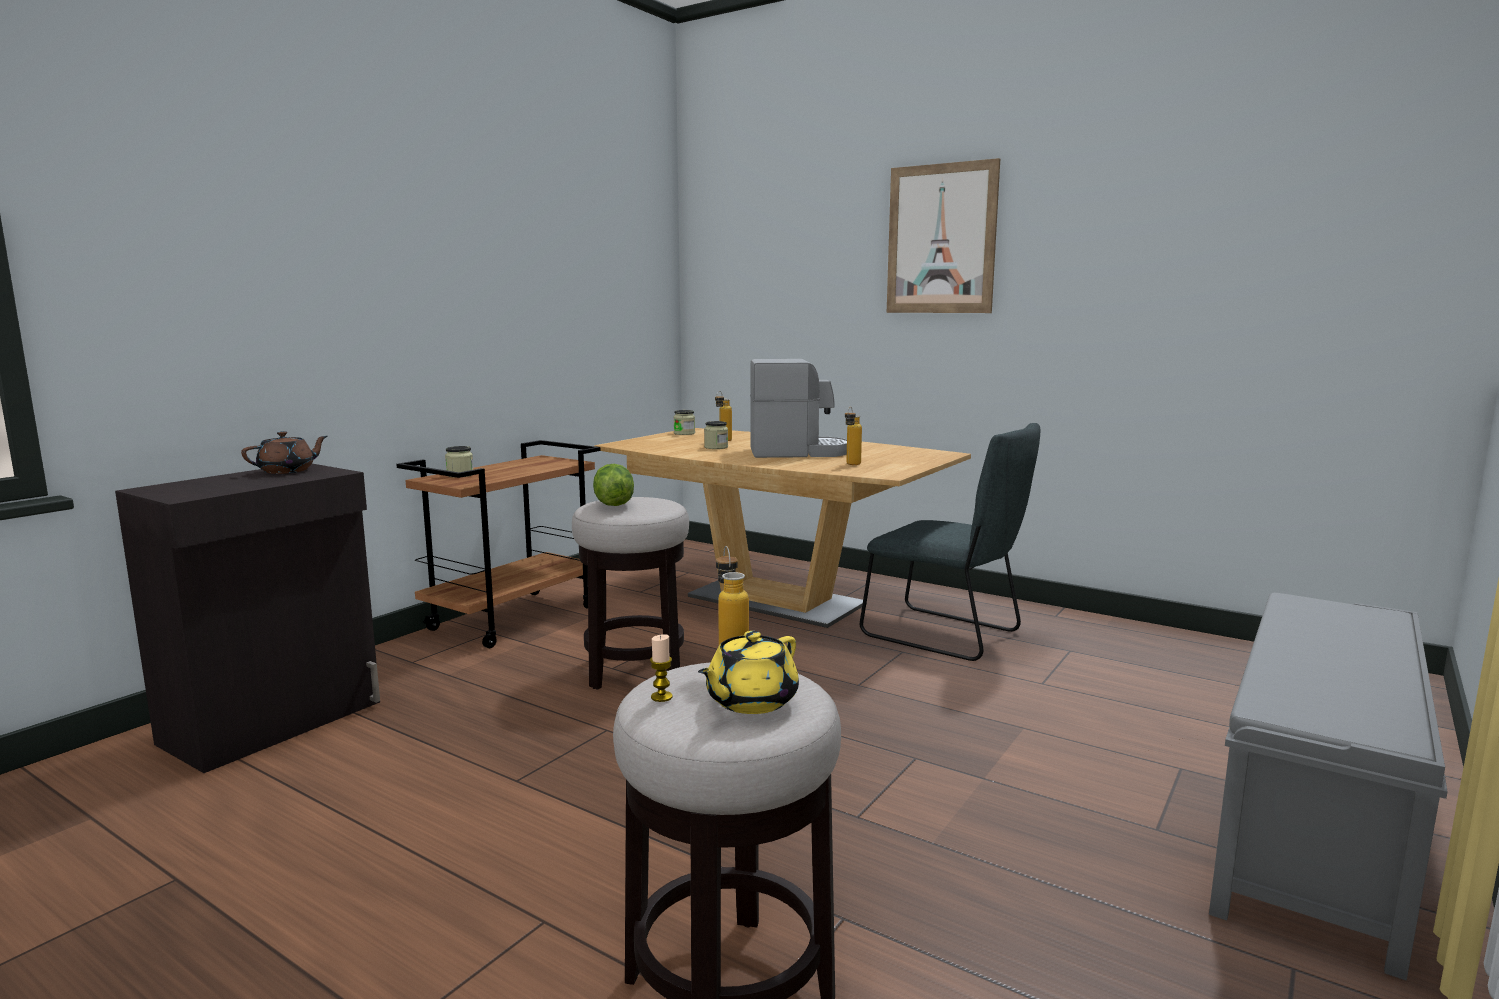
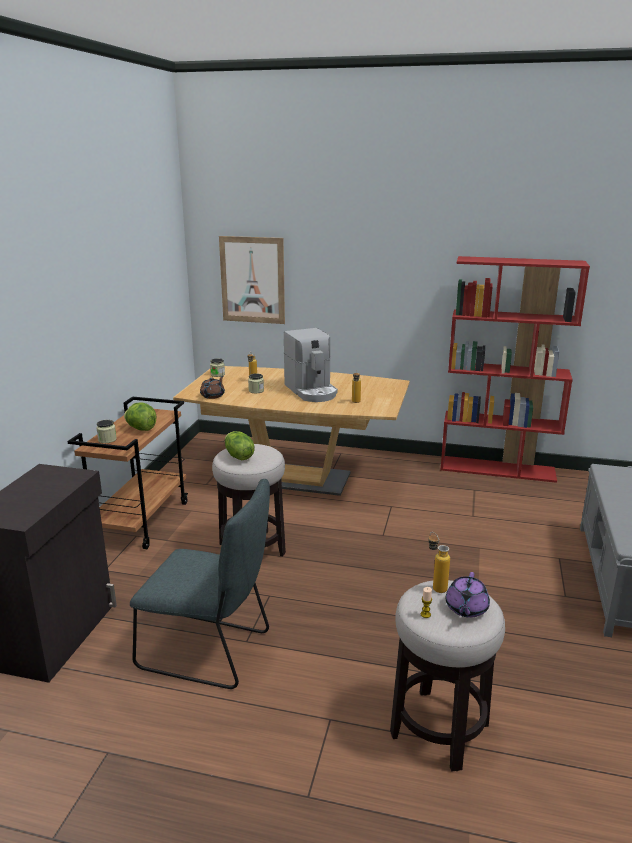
camera: 20 degrees left, 10 degrees up
brown teapot [241,431,328,474] -> brown teapot moved to [200,376,225,399]
yellow teapot [698,631,799,714] -> purple teapot [445,572,490,618]
coffee machine [750,359,847,458] -> coffee machine turned 90 degrees clockwise [284,328,338,402]
grey chair [860,423,1040,661] -> grey chair moved to [130,479,270,689]
picture [887,158,1000,313] -> picture moved to [219,236,285,324]
none -> lettuce [124,402,157,431]
none -> red bookcase [440,256,590,483]

